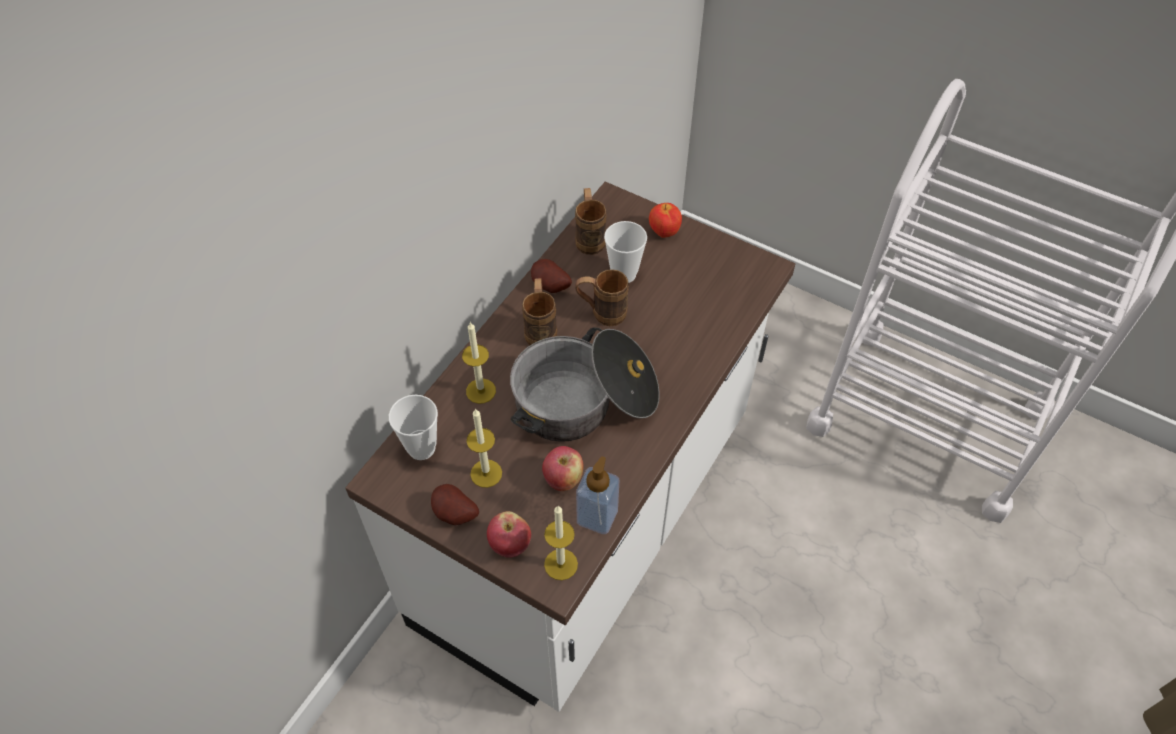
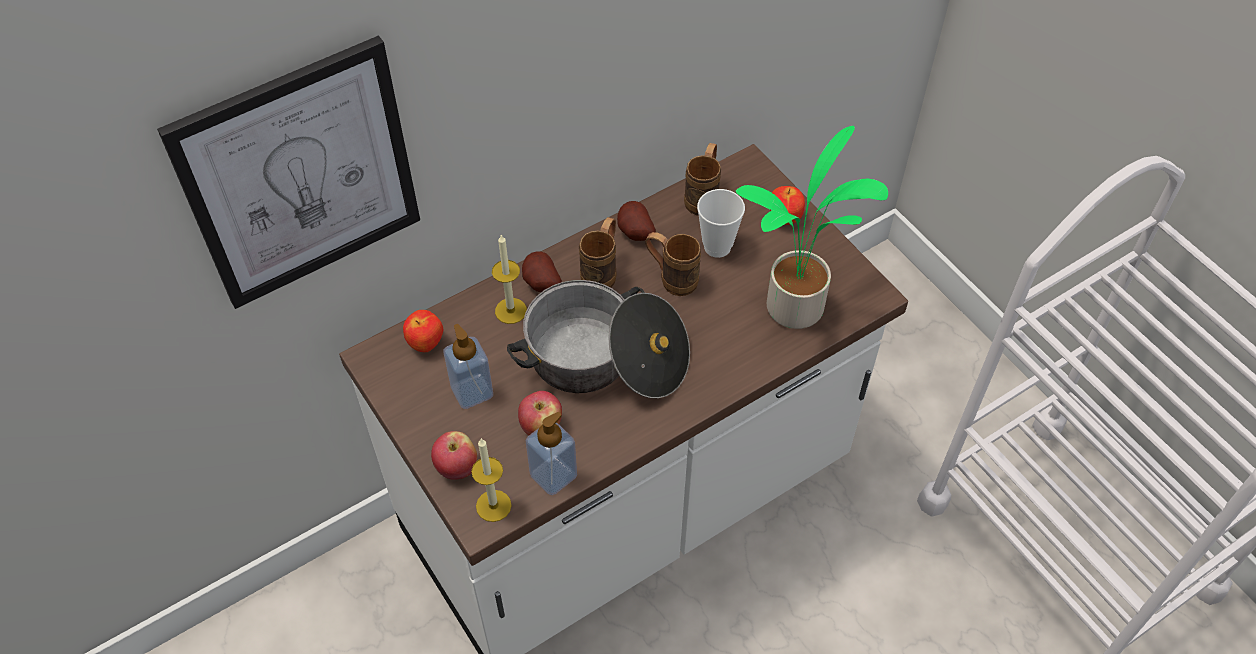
camera: 25 degrees right, 0 degrees up
cup [389,395,438,460] -> apple [403,310,444,352]
potato [431,484,479,525] -> potato moved to [522,251,562,292]
candle [466,409,502,488] -> soap dispenser [444,324,493,409]
none -> picture [157,35,420,309]
none -> potted plant [736,126,888,329]

